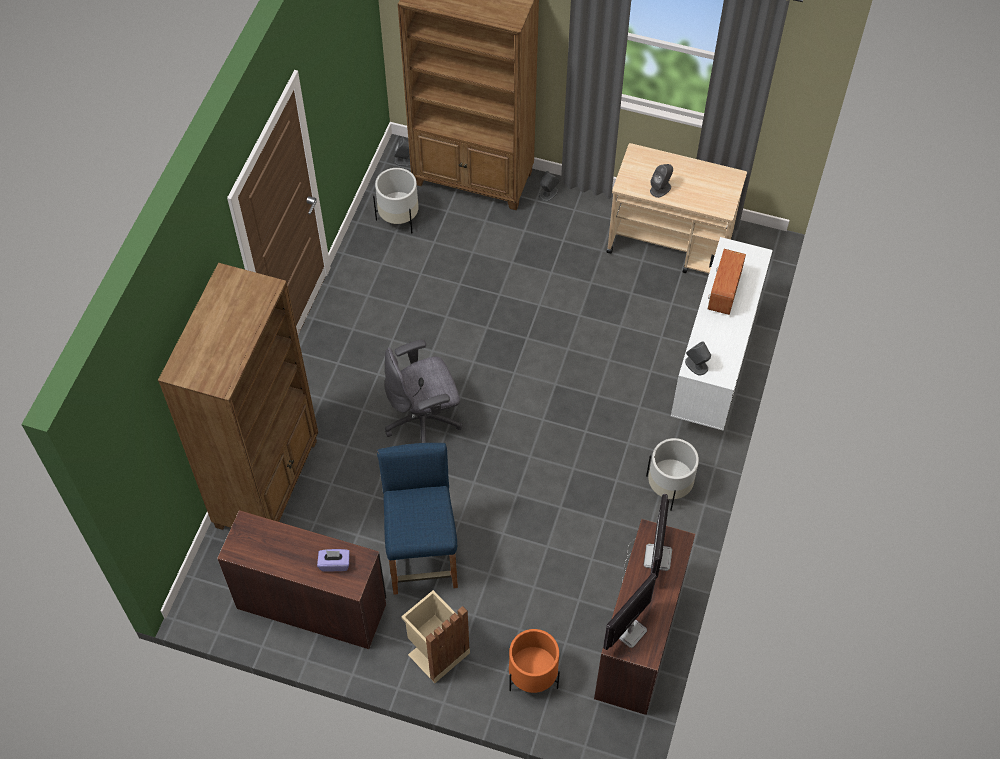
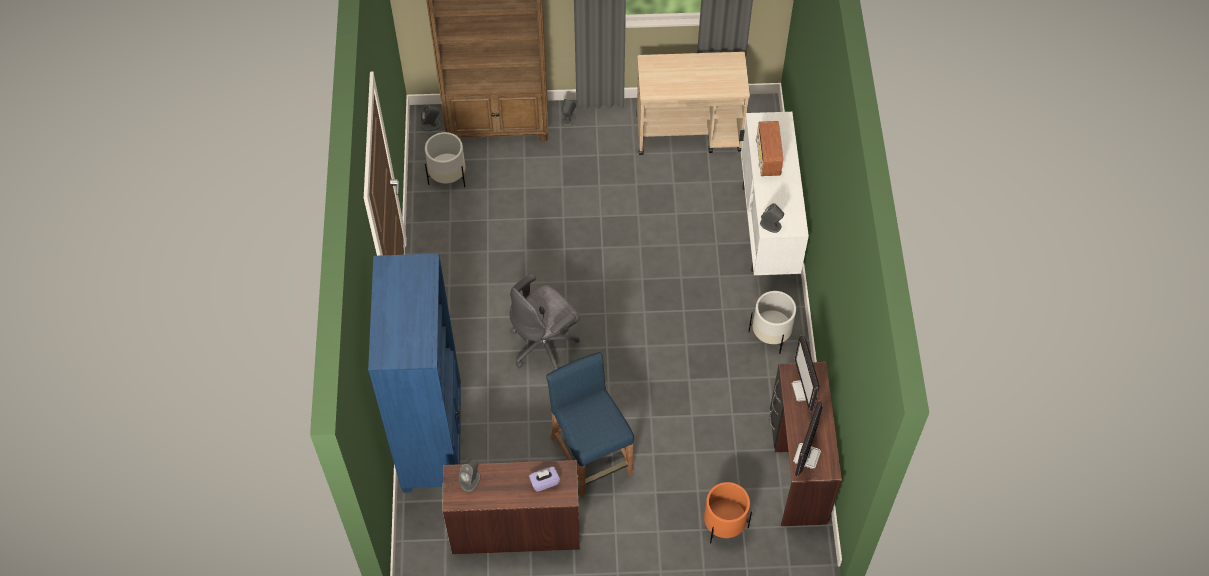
camera: 20 degrees left, 0 degrees up
brown bookcase [158,263,318,530] -> blue bookcase [368,254,461,493]
beige trash can [401,590,470,683] -> none
grey speaker [650,164,673,198] -> grey speaker moved to [459,458,481,492]

